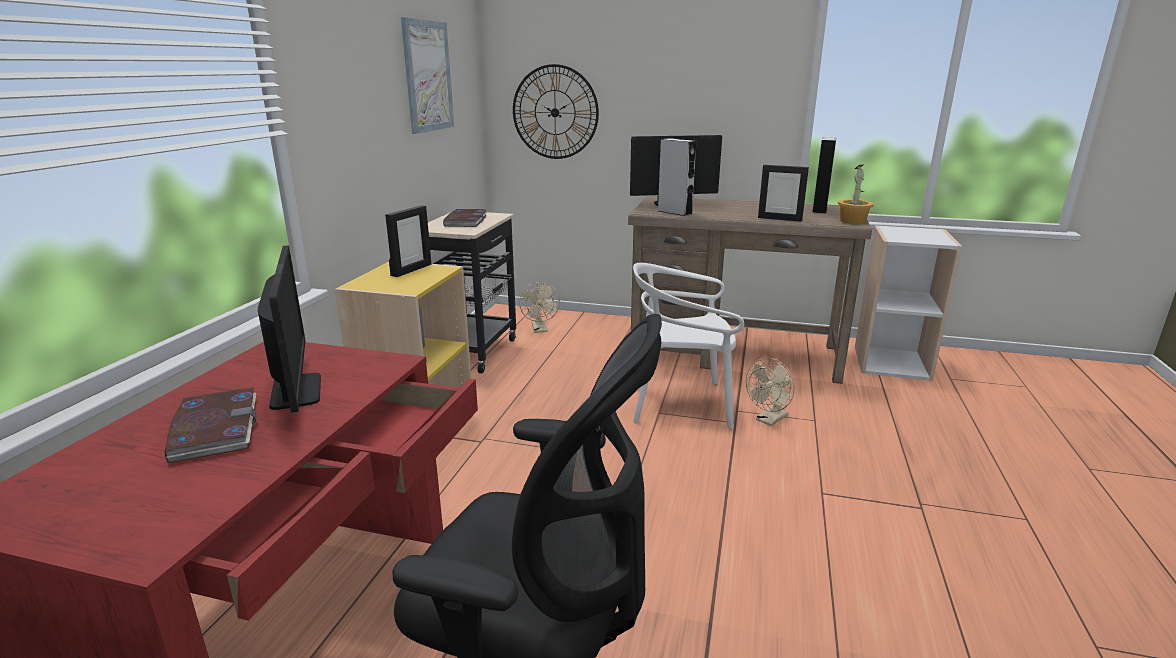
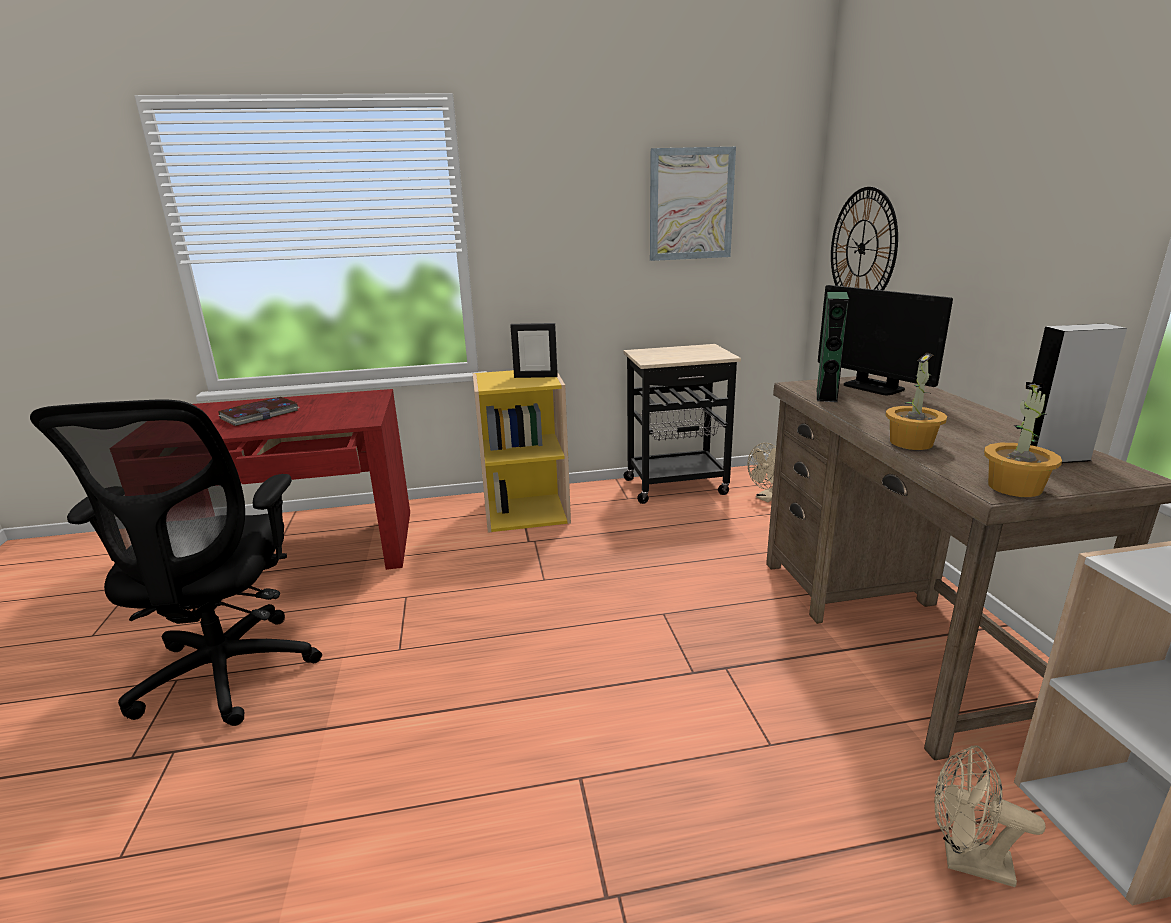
camera: 65 degrees right, 0 degrees up
monitor [258,245,321,413] -> none
book [443,209,487,227] -> none
white chair [633,263,744,429] -> none
grey speaker [658,138,696,216] -> green speaker [816,292,849,402]
beige fan [746,358,795,426] -> beige fan moved to [934,745,1045,887]
picture frame [758,165,809,222] -> potted plant [885,352,947,450]

